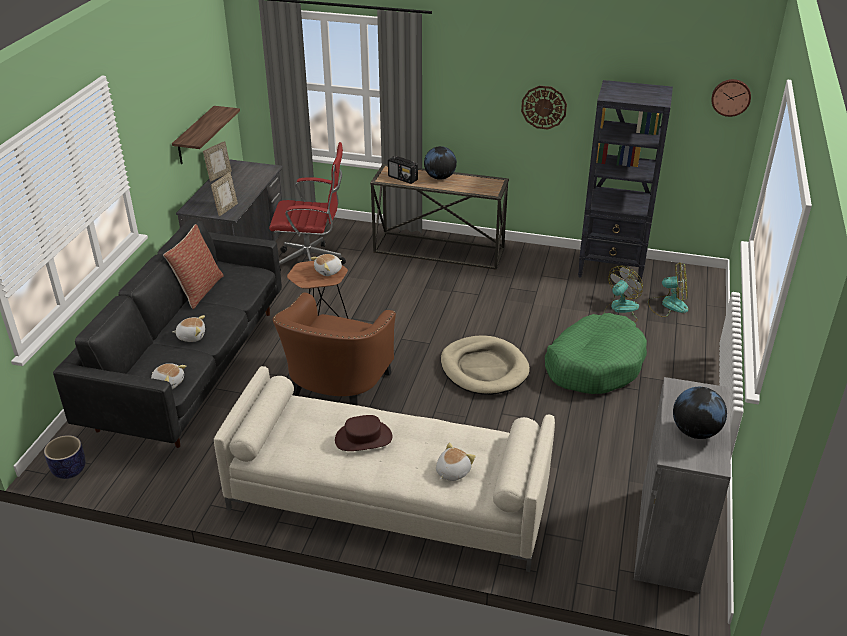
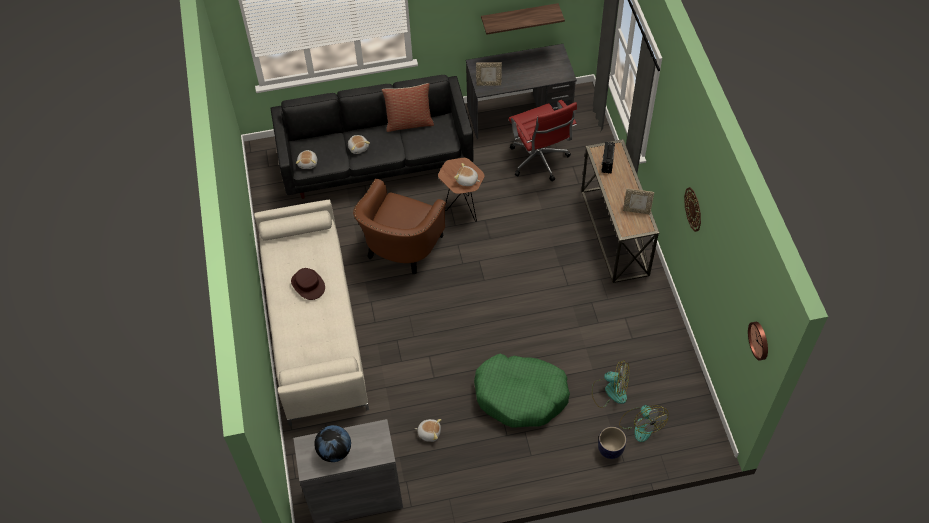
camera: 65 degrees right, 20 degrees up
planter [44,435,86,479] -> planter moved to [598,427,626,459]
picture frame [203,141,232,182] -> picture frame moved to [623,188,654,215]
brown armchair [273,292,396,405] -> brown armchair turned 60 degrees counterclockwise [353,179,446,274]
globe [424,146,457,180] -> none
plush toy [436,442,476,481] -> plush toy moved to [415,419,442,442]
beige dog bed [441,335,530,395] -> none
black bookcase [578,80,673,284] -> none

